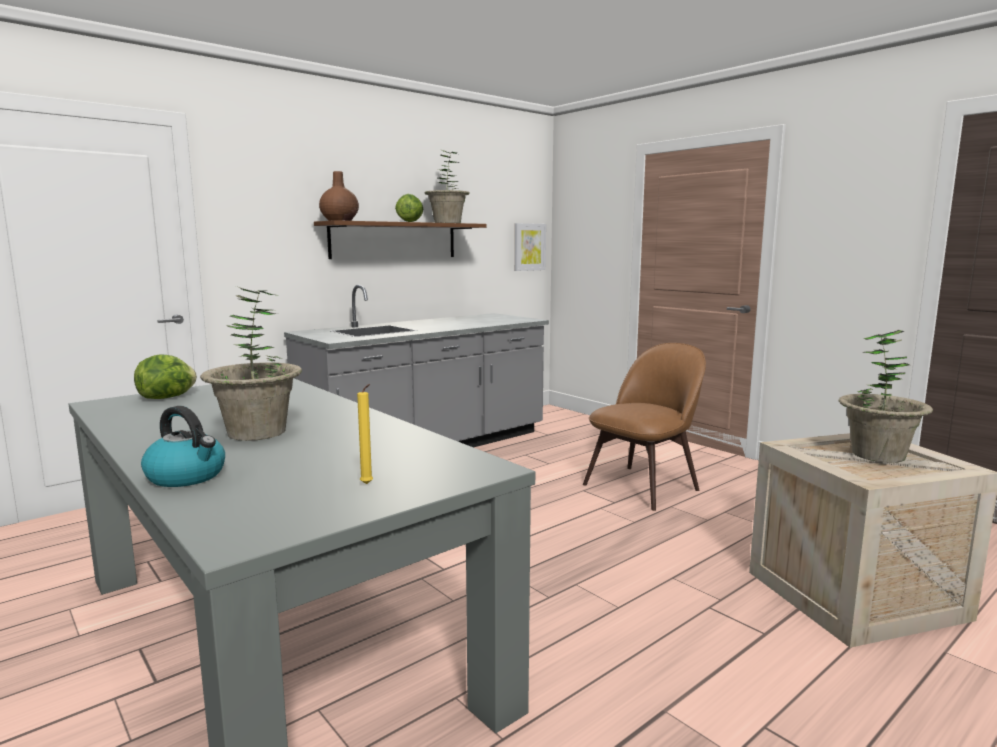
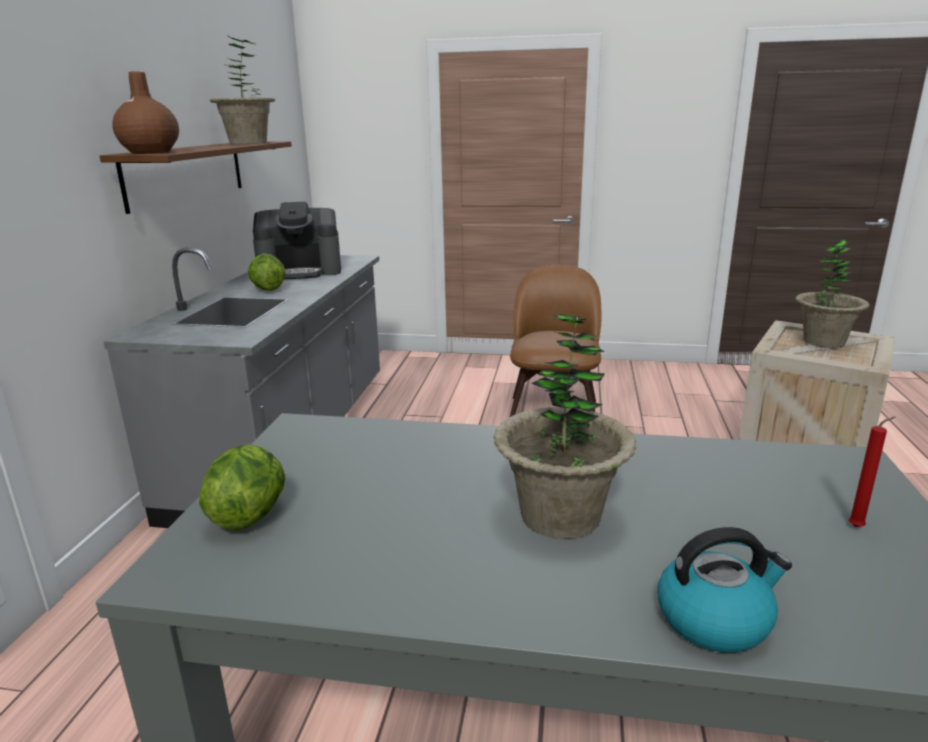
camera: 40 degrees left, 10 degrees up
yellow candle [357,384,373,484] -> red candle [848,417,895,527]
lettuce [395,194,423,222] -> lettuce moved to [248,253,286,291]
picture [514,223,546,271] -> none
none -> coffee machine [253,202,341,279]

